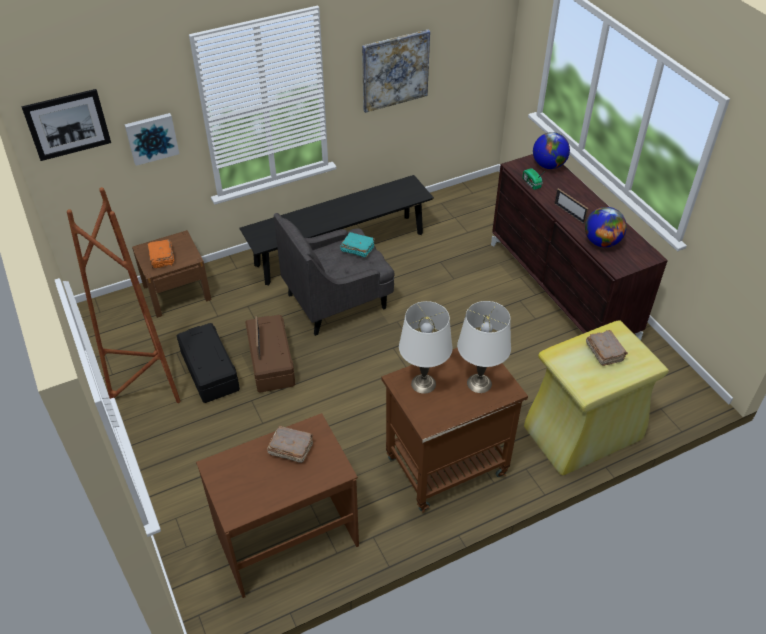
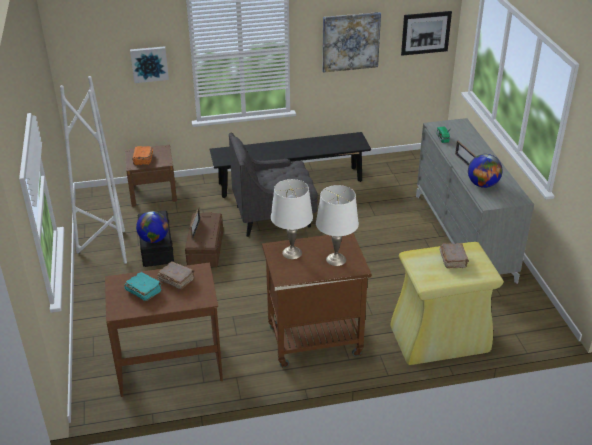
camera: 15 degrees right, 10 degrees down
picture [21,89,111,161] -> picture moved to [401,11,452,56]
brown clothes rack [67,187,181,403] -> white clothes rack [60,76,127,264]
turquoise book [340,232,375,258] -> turquoise book moved to [124,272,162,301]
brown dresser [491,154,668,341] -> grey dresser [416,118,534,284]
globe [533,132,570,169] -> globe moved to [136,211,169,243]

